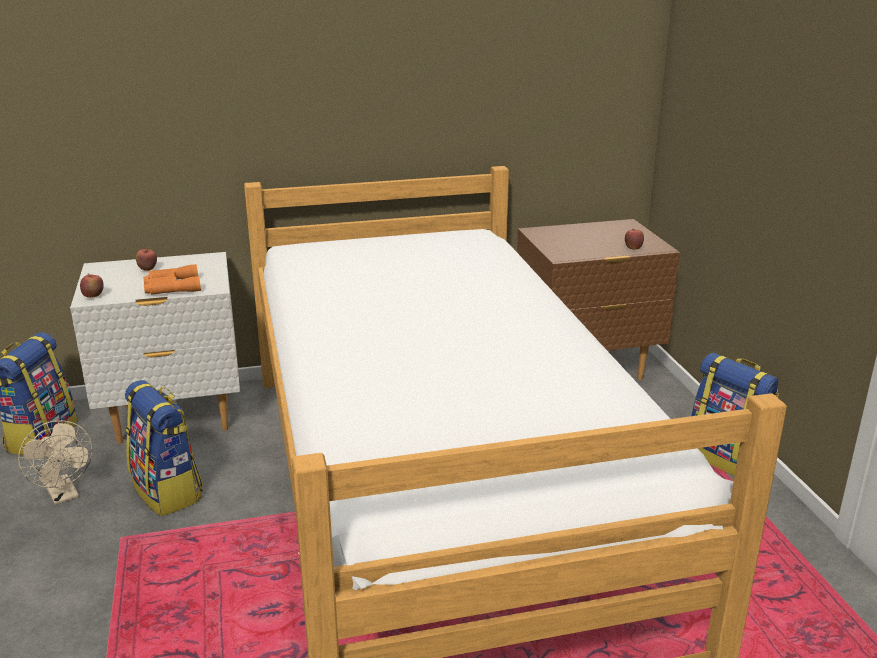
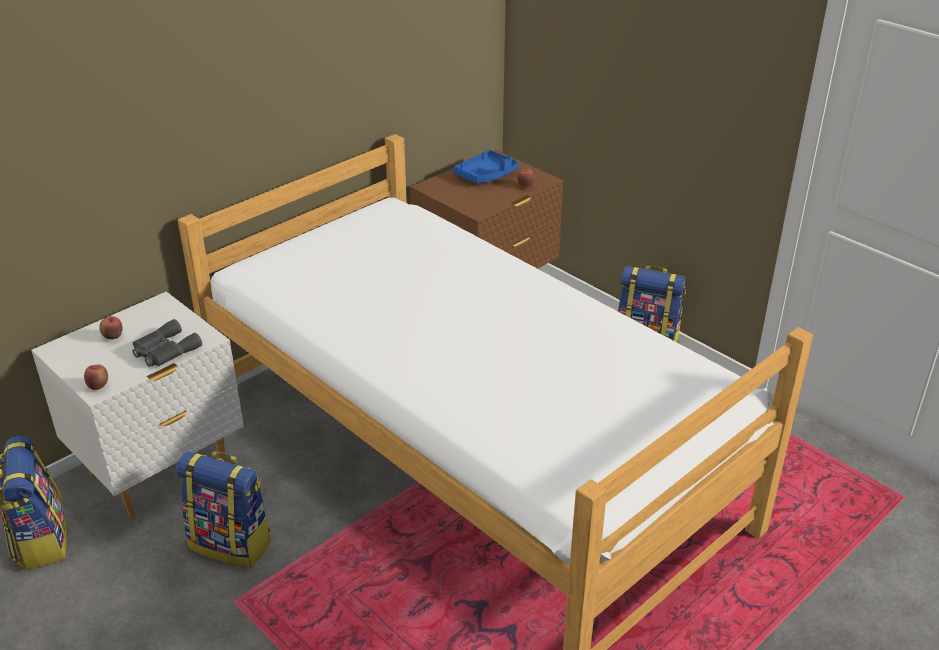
camera: 30 degrees left, 10 degrees up
beige fan [18,420,93,505] -> none
orange binoculars [143,264,201,295] -> grey binoculars [132,319,202,367]
none -> blue tray [453,150,519,183]

